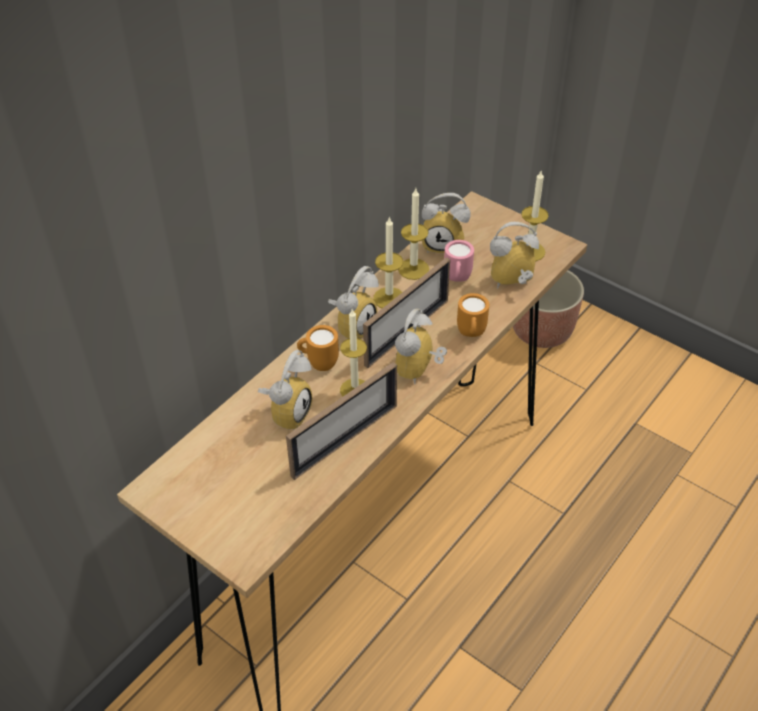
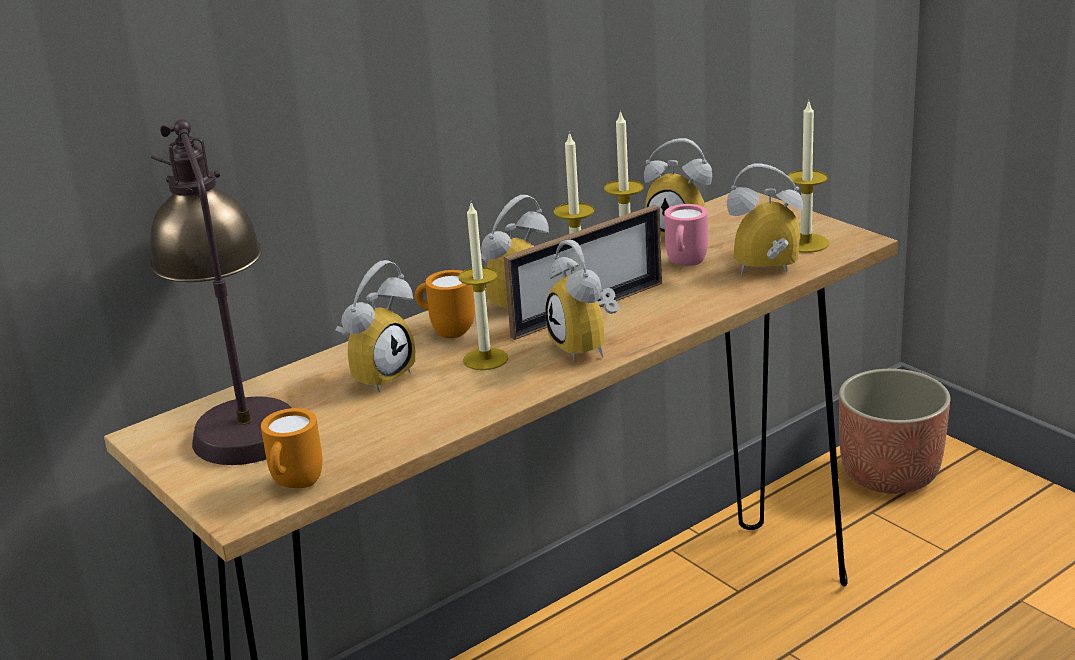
camera: 15 degrees right, 20 degrees down
picture frame [286,362,397,480] -> none
alarm clock [395,309,447,385] -> alarm clock turned 60 degrees counterclockwise [545,240,619,361]
orange mug [457,293,489,337] -> orange mug moved to [261,408,322,488]
none -> table lamp [150,119,292,465]

